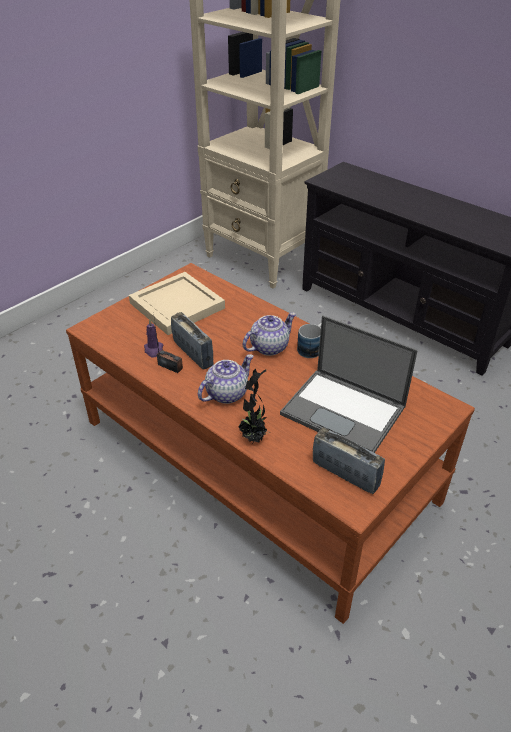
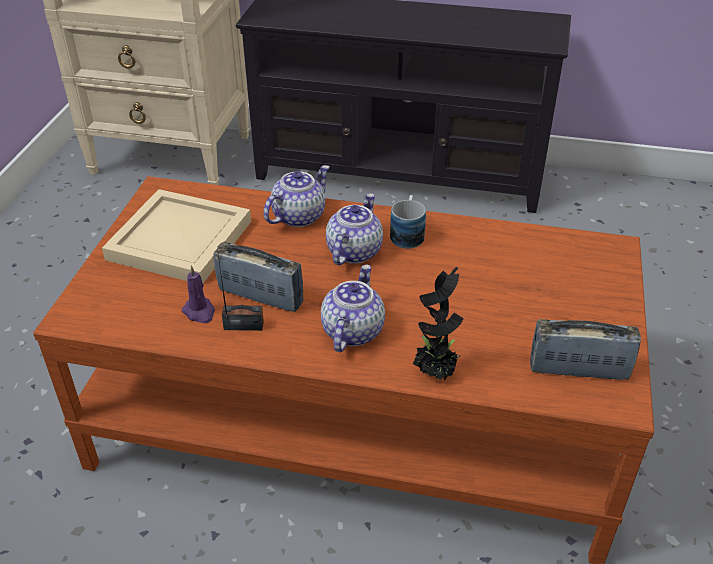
camera: 30 degrees left, 0 degrees up
laptop [280,315,418,453] -> none
none -> teapot [263,165,330,227]

